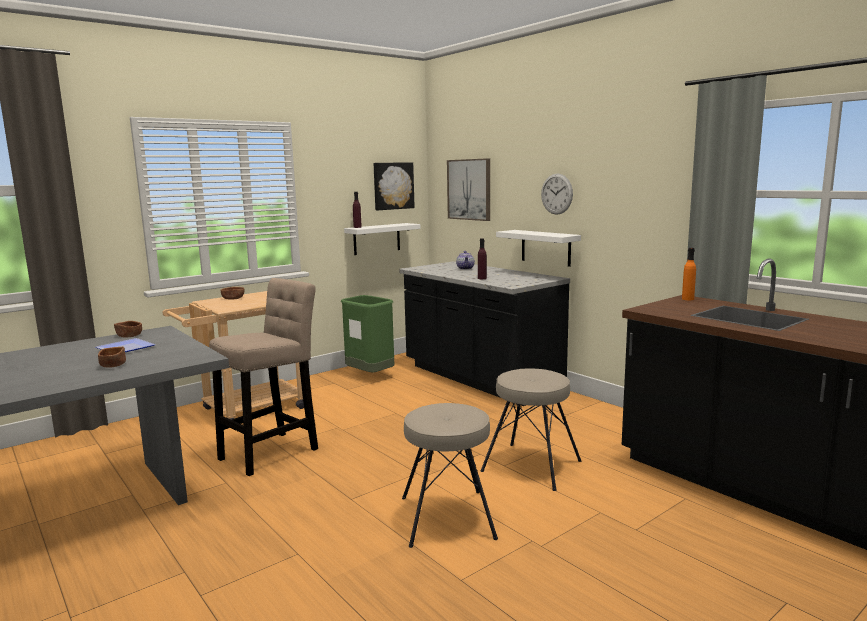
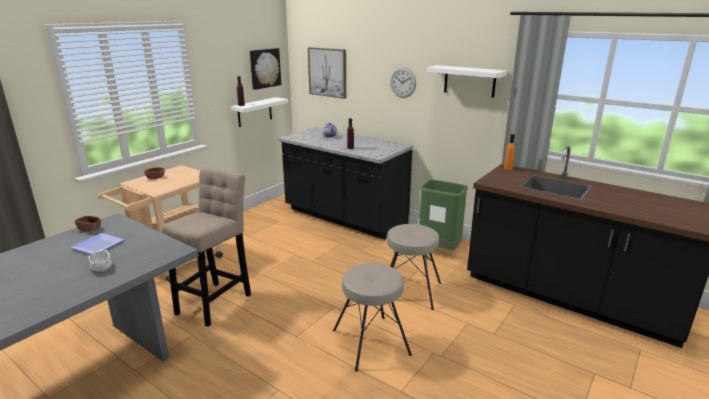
camera: 15 degrees left, 10 degrees up
brown bowl [98,347,126,368] -> white bowl [89,250,112,271]
green trash can [341,295,394,372] -> green trash can moved to [419,180,468,250]
white shelf [496,230,581,267] -> white shelf moved to [427,65,507,98]

